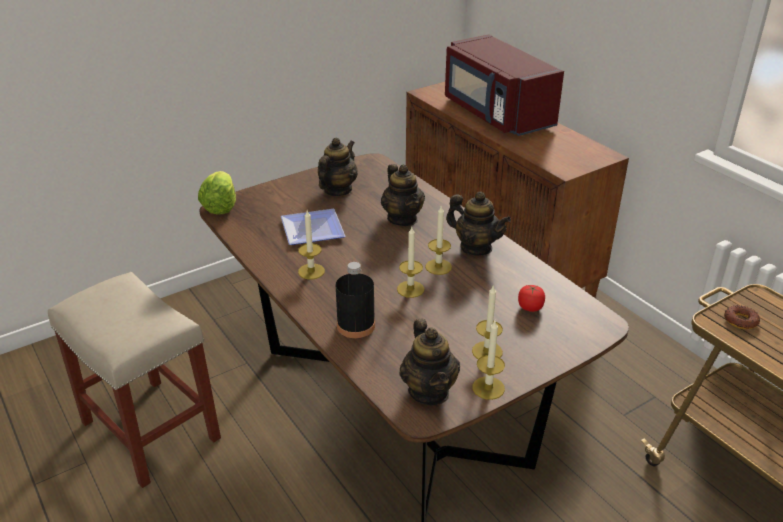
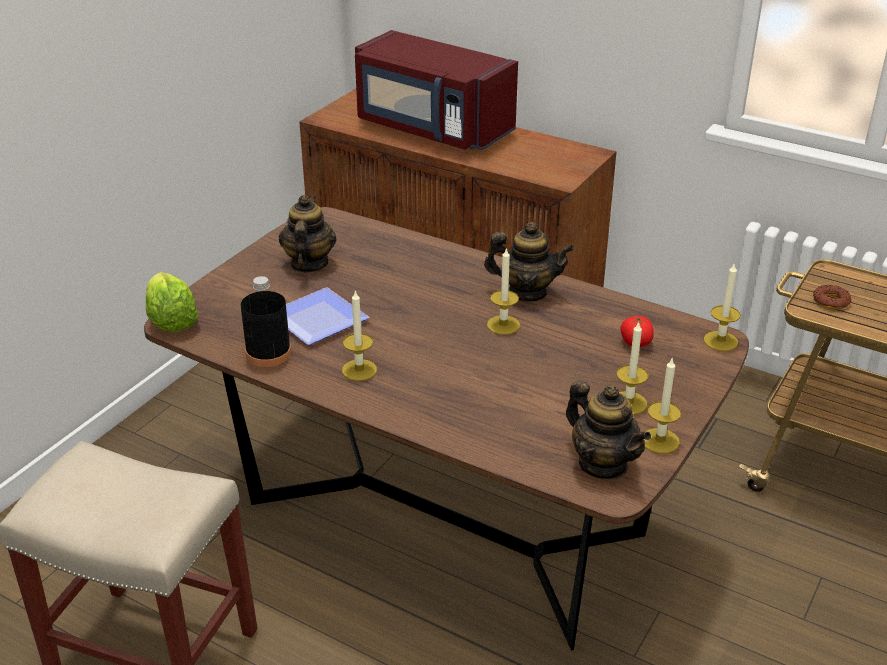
camera: 25 degrees left, 0 degrees up
black bottle [336,262,375,338] -> black bottle moved to [241,276,291,367]
teapot [381,164,425,226] -> none
candle [397,227,425,298] -> candle moved to [704,262,741,351]

